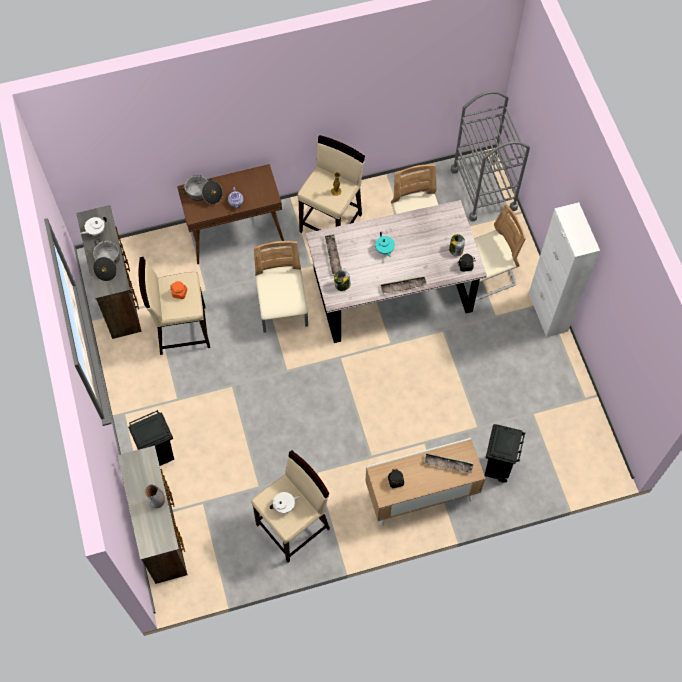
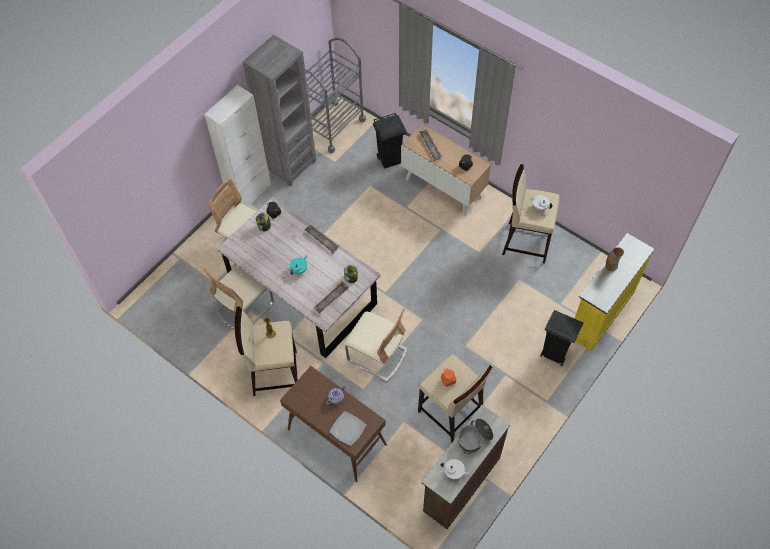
camera: 125 degrees left, 5 degrees down
brown dresser [118,445,187,584] -> yellow dresser [574,233,654,351]
cooking pot [180,175,223,205] -> plate [329,411,366,446]
beige chair [254,241,308,333] -> beige chair turned 105 degrees counterclockwise [344,308,408,381]
grey cart [451,91,530,221] -> grey cart moved to [305,37,366,153]
none -> grey bookcase [243,35,316,186]

